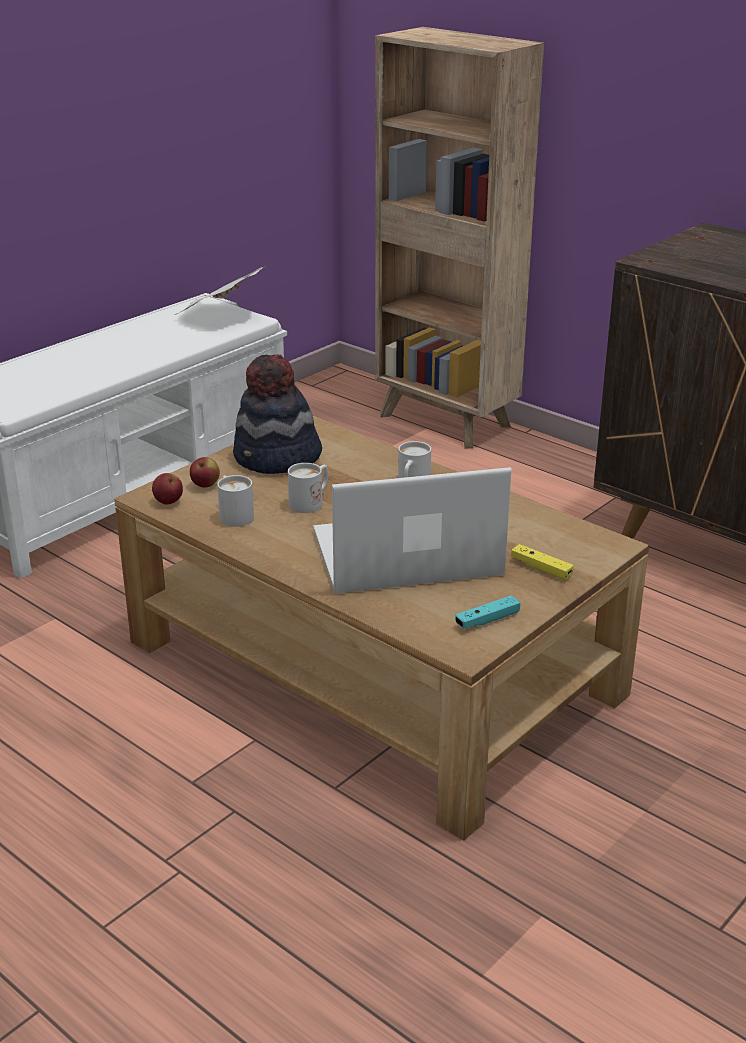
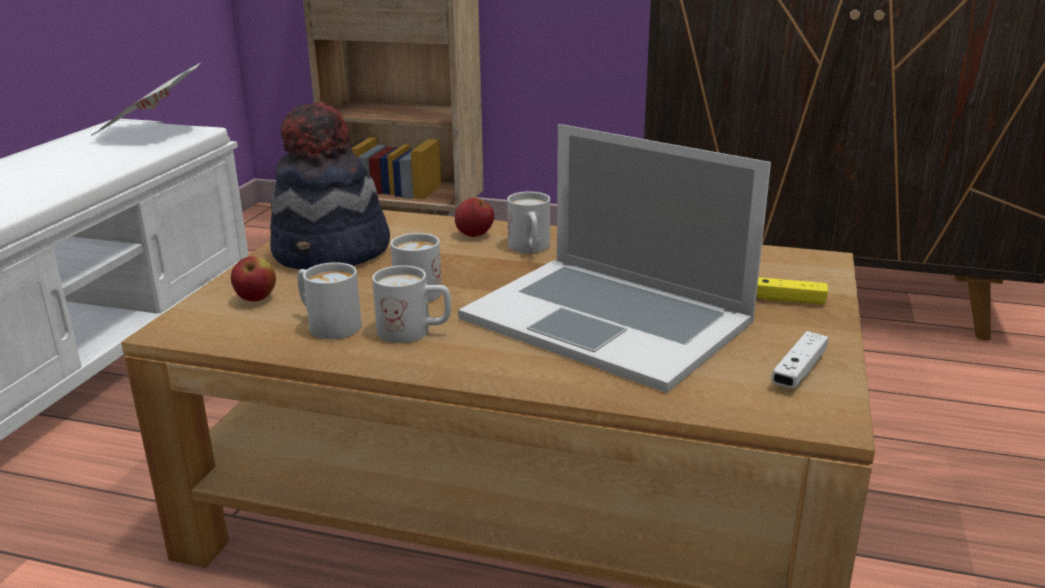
camera: 25 degrees left, 5 degrees down
apple [152,473,183,505] -> apple moved to [455,198,494,237]
laptop [313,467,511,594] -> laptop turned 105 degrees counterclockwise [458,124,771,393]
turquoise game controller [455,595,520,629] -> white game controller [771,331,828,388]
none -> white mug [372,265,451,343]

